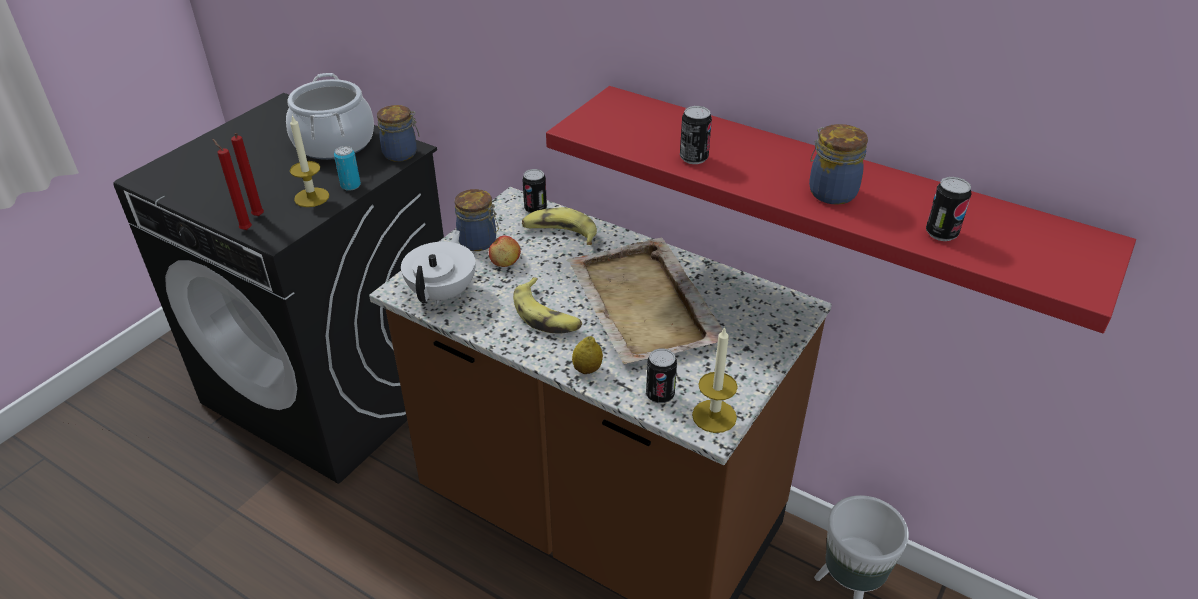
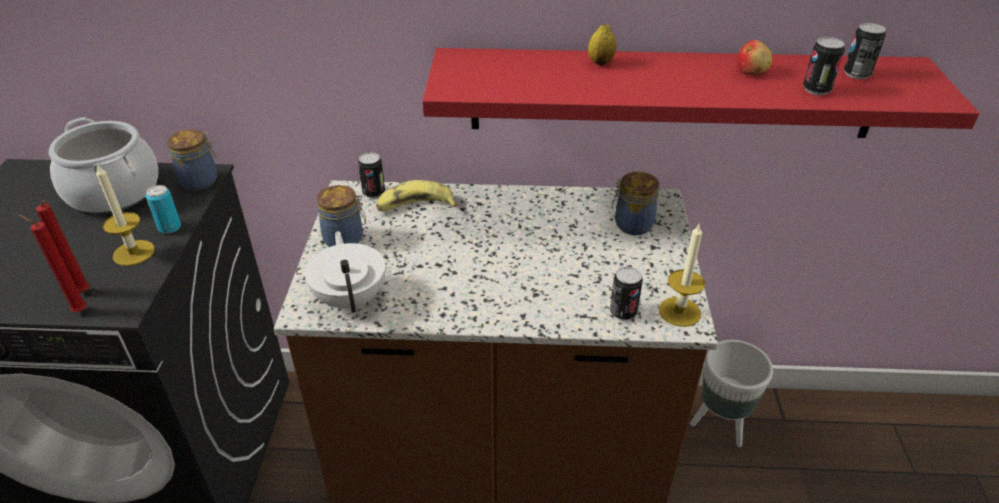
camera: 30 degrees left, 0 degrees up
apple [489,236,521,267] -> apple moved to [737,40,772,75]
banana [513,277,582,334] -> none
beige tray [567,237,729,364] -> none
lemon [572,336,603,374] -> lemon moved to [588,24,616,66]
can [680,106,712,164] -> can moved to [844,23,886,79]
jar [809,124,868,205] -> jar moved to [612,172,659,235]

